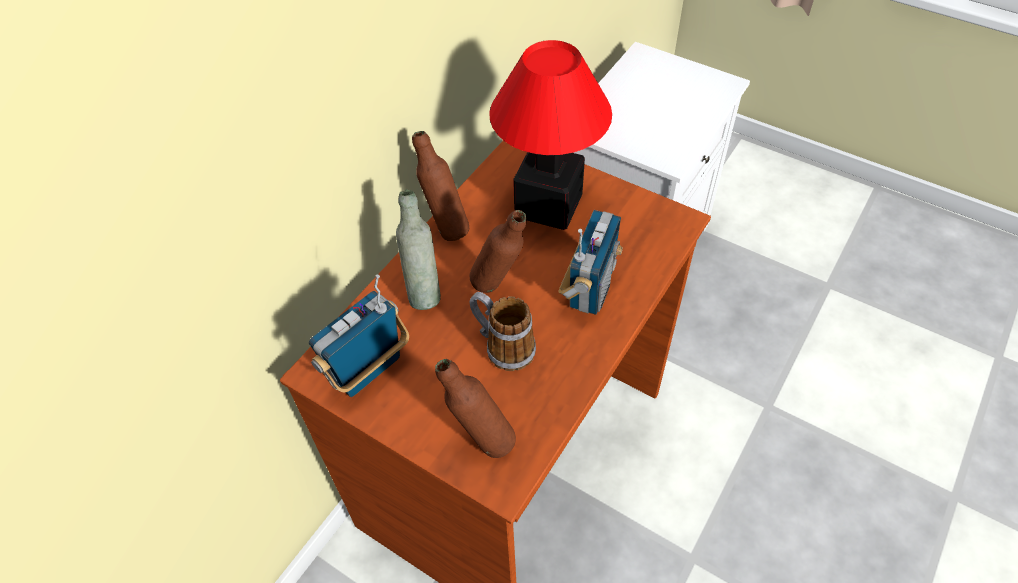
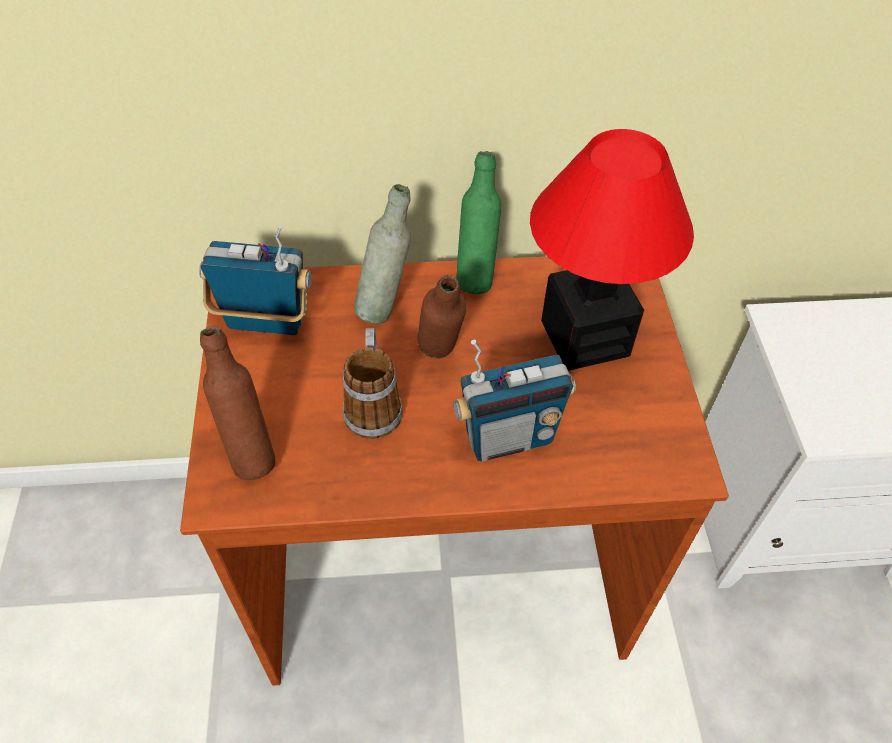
camera: 50 degrees right, 0 degrees up
brown bottle [412,131,469,241] -> green bottle [456,151,501,294]

